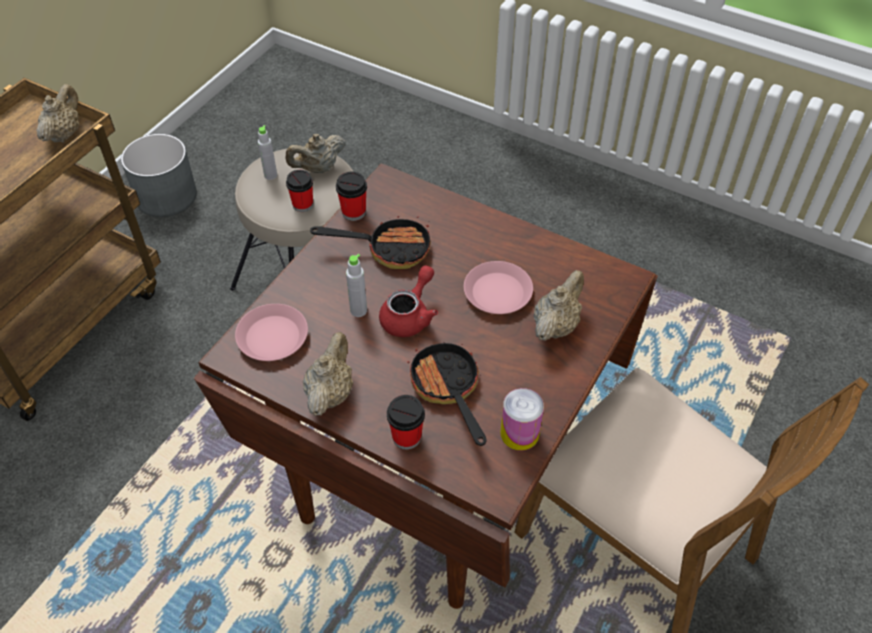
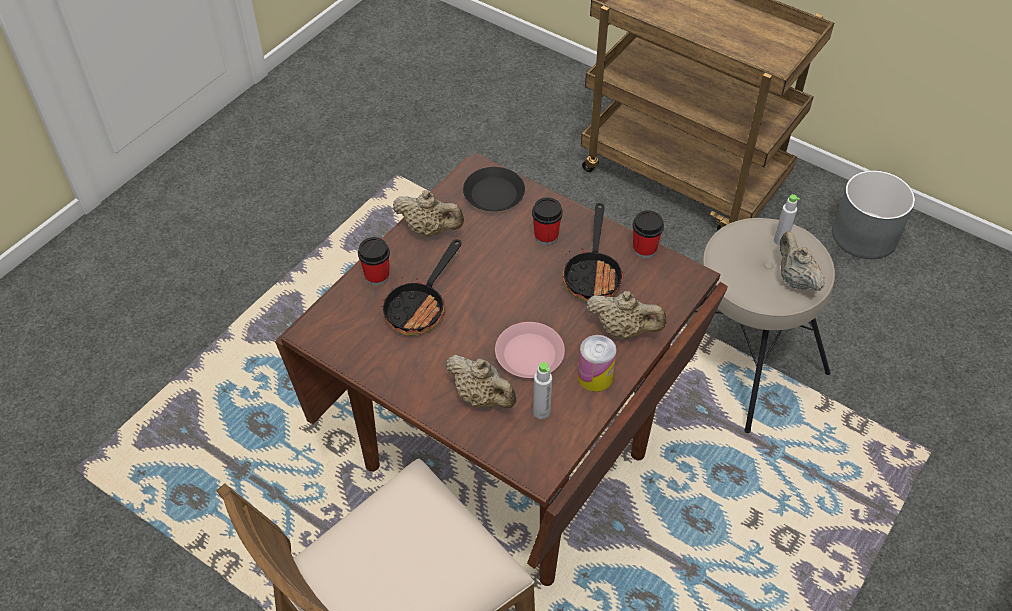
camera: 95 degrees right, 0 degrees up
beige teapot [36,84,79,143] -> beige teapot moved to [586,291,667,339]
pink plate [235,304,308,361] -> black plate [463,167,525,211]
cup [286,170,313,212] -> cup moved to [532,197,563,245]
grey bottle [346,254,367,317] -> grey bottle moved to [533,362,552,419]
red teapot [379,265,438,337] -> none
frying pan [407,342,486,446] -> frying pan turned 135 degrees clockwise [381,239,461,336]
can [501,388,544,450] -> can moved to [578,335,617,392]

